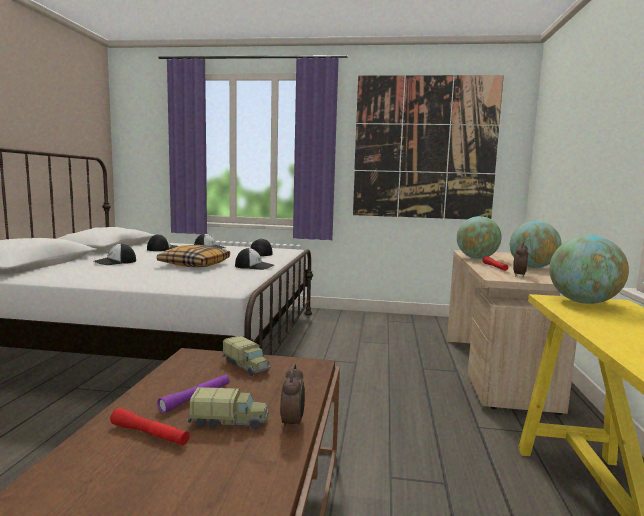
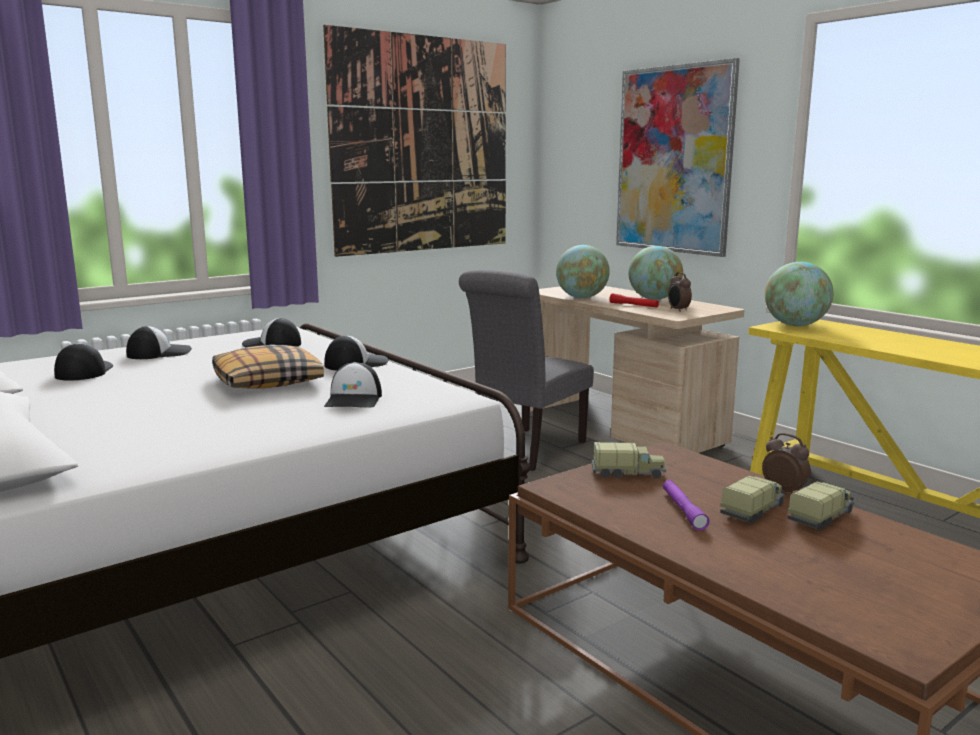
camera: 45 degrees left, 5 degrees up
cap [94,243,136,265] -> cap moved to [324,362,382,408]
red flashlight [110,408,189,445] -> none
none -> grey chair [459,270,594,471]
none -> picture [616,58,740,257]
none -> toy truck [788,482,855,530]

